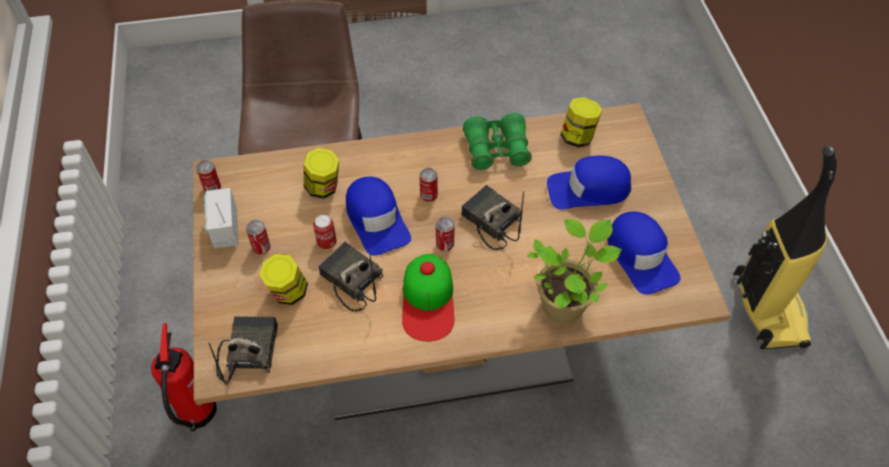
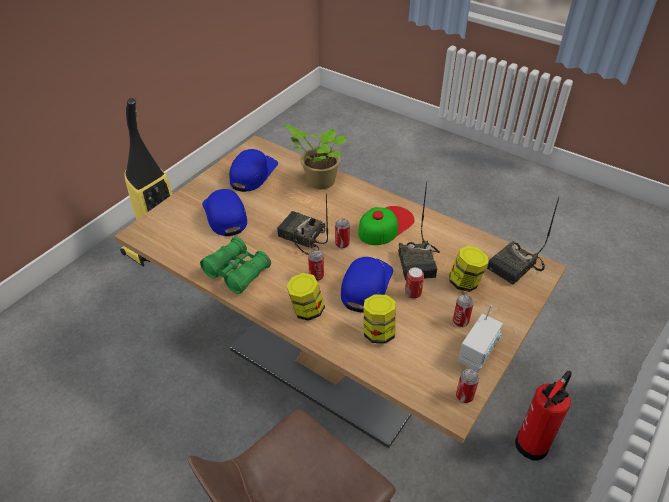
camera: 135 degrees left, 10 degrees down
radio [461,185,524,250] -> radio turned 120 degrees clockwise [277,194,328,255]
blue cap [547,156,631,210] -> blue cap turned 150 degrees counterclockwise [202,189,247,236]
jar [560,97,602,148] -> jar moved to [286,273,325,321]

